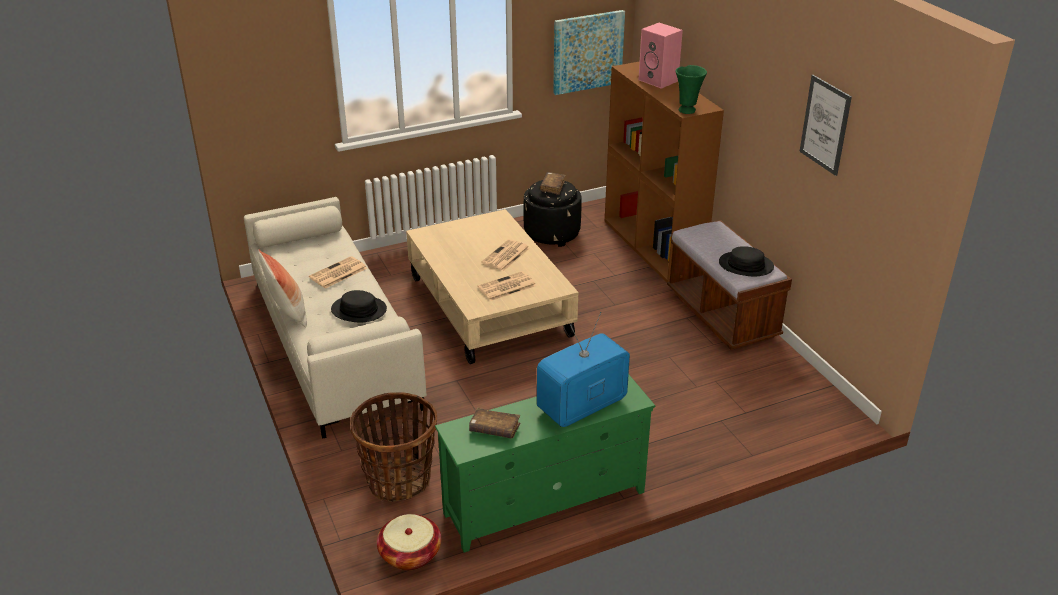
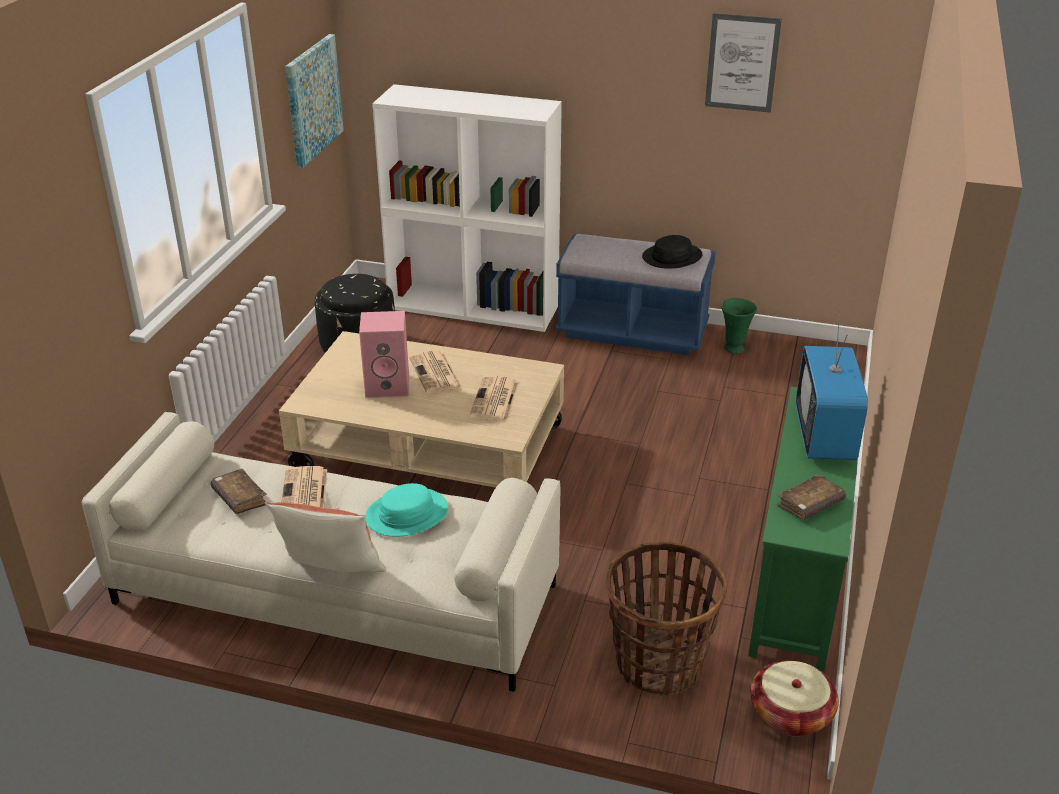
camera: 50 degrees left, 0 degrees up
black hat [331,290,387,322] -> turquoise hat [365,483,448,537]
brown book [540,172,565,195] -> brown book moved to [210,469,267,514]
brown bookcase [605,62,724,283] -> white bookcase [372,84,562,332]
pink speaker [638,23,683,89] -> pink speaker moved to [359,311,409,398]
brown bench [667,220,792,350] -> blue bench [556,233,716,355]
green vase [676,65,707,114] -> green vase moved to [721,298,757,354]

